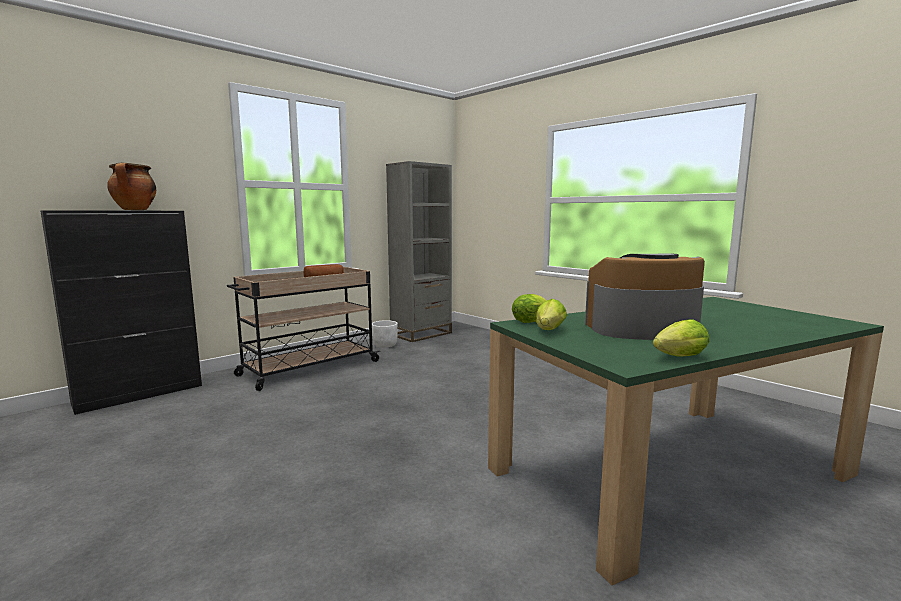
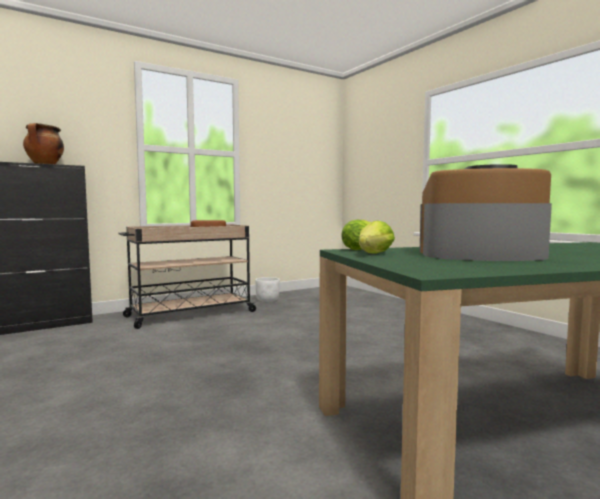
camera: 10 degrees right, 5 degrees down
grey bookcase [386,161,452,342] -> none
lettuce [653,319,709,357] -> none

